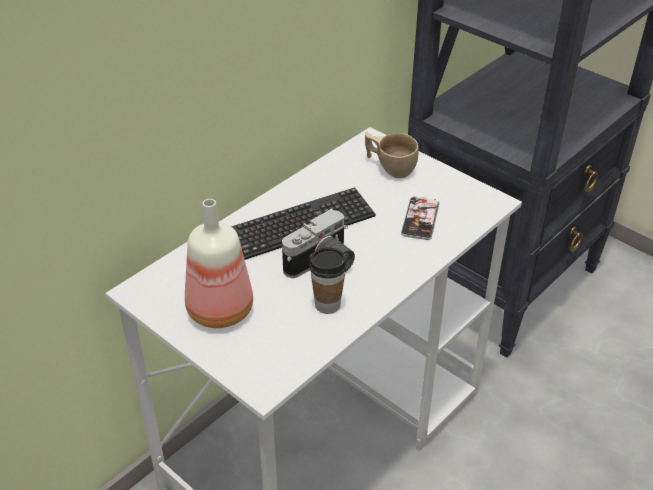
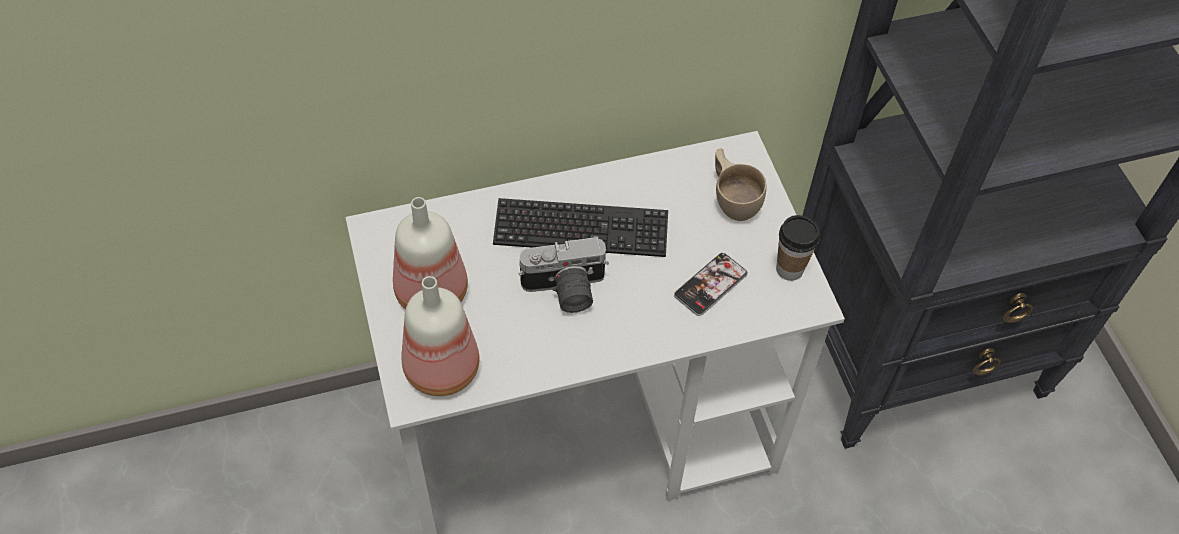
camera: 30 degrees right, 15 degrees up
cup [309,248,347,314] -> cup moved to [776,215,820,281]
none -> bottle [402,276,480,396]

